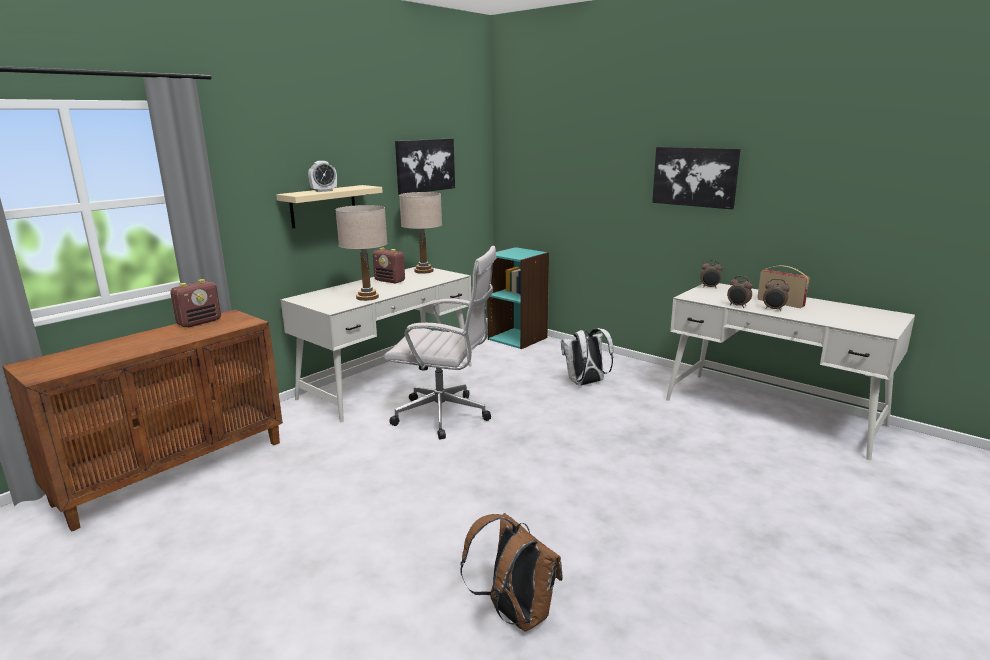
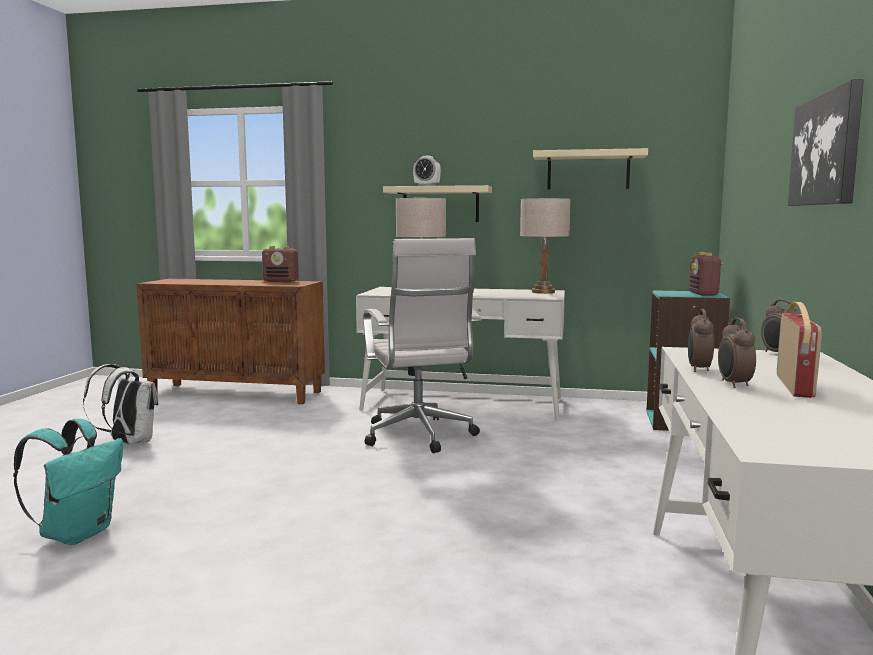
camera: 60 degrees right, 10 degrees down
radio [373,248,405,284] -> radio moved to [689,252,724,296]
picture [395,138,455,195] -> beige shelf [533,148,648,189]
brown backpack [460,513,563,632] -> turquoise backpack [13,419,123,545]
white backpack [561,328,613,386] -> white backpack moved to [83,364,158,444]

